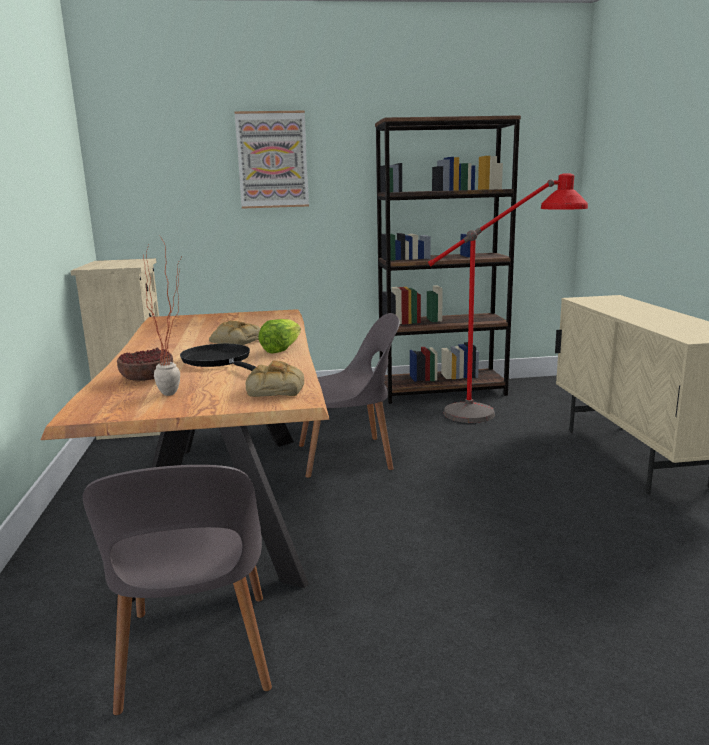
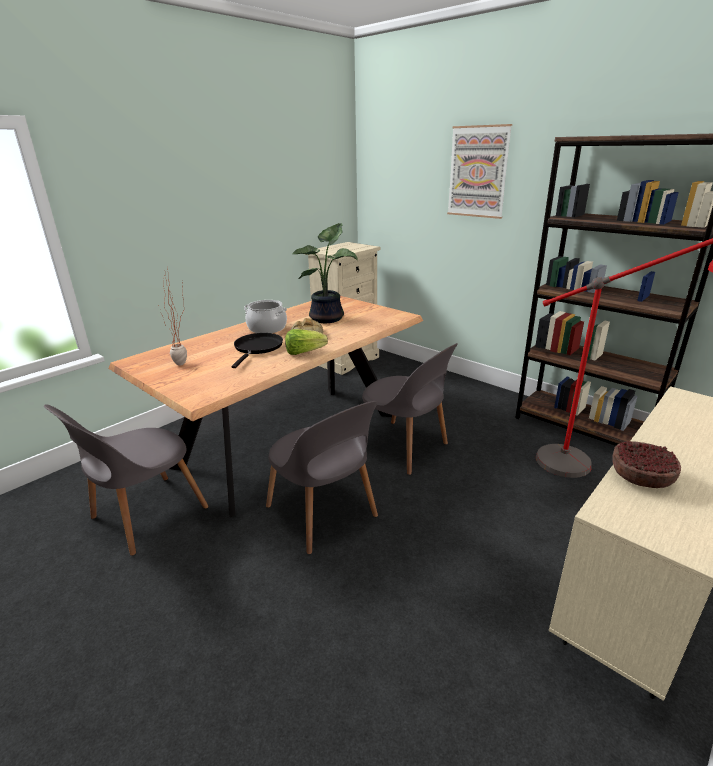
camera: 50 degrees right, 10 degrees up
bowl [117,348,173,381] -> bowl moved to [612,441,681,488]
bread [245,360,304,397] -> none
none -> cooking pot [244,300,287,333]
none -> grey chair [266,401,378,554]
none -> potted plant [293,223,358,323]

